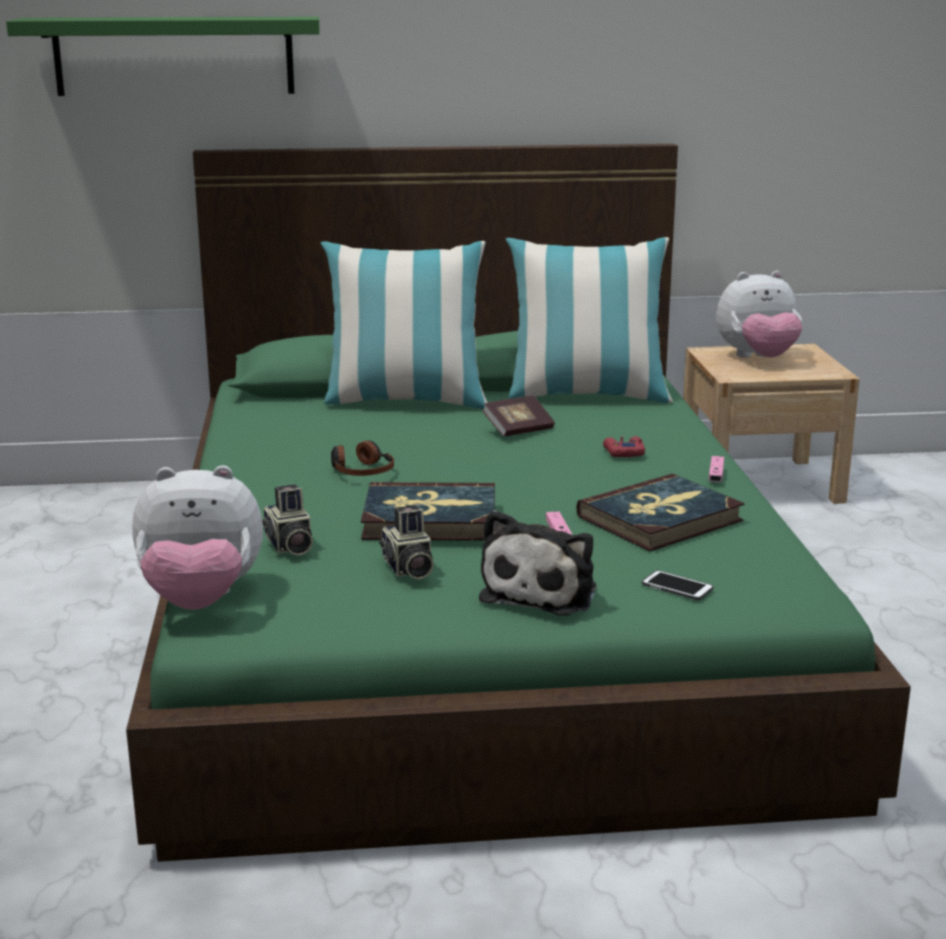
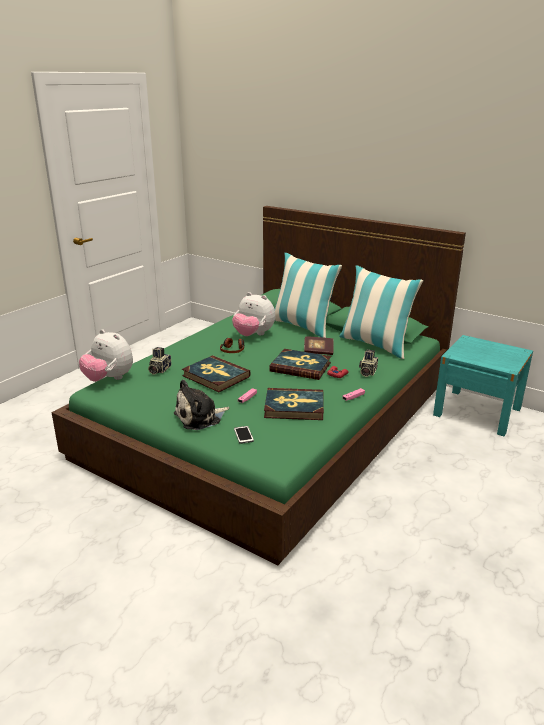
camera: 40 degrees right, 5 degrees up
green shelf [6,17,320,96] -> none
camera [379,505,434,580] -> camera moved to [359,349,378,377]
beige nightstand [683,344,860,504] -> turquoise nightstand [433,335,533,436]
plush toy [717,271,802,358] -> plush toy moved to [232,292,275,336]
none -> book [269,349,331,380]

